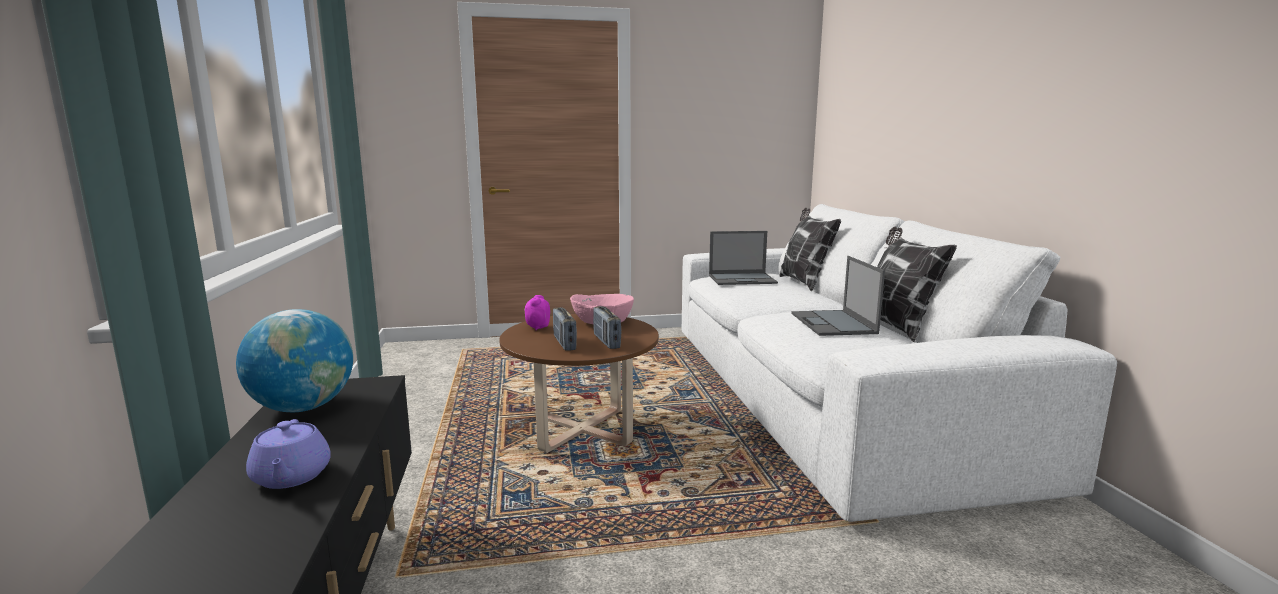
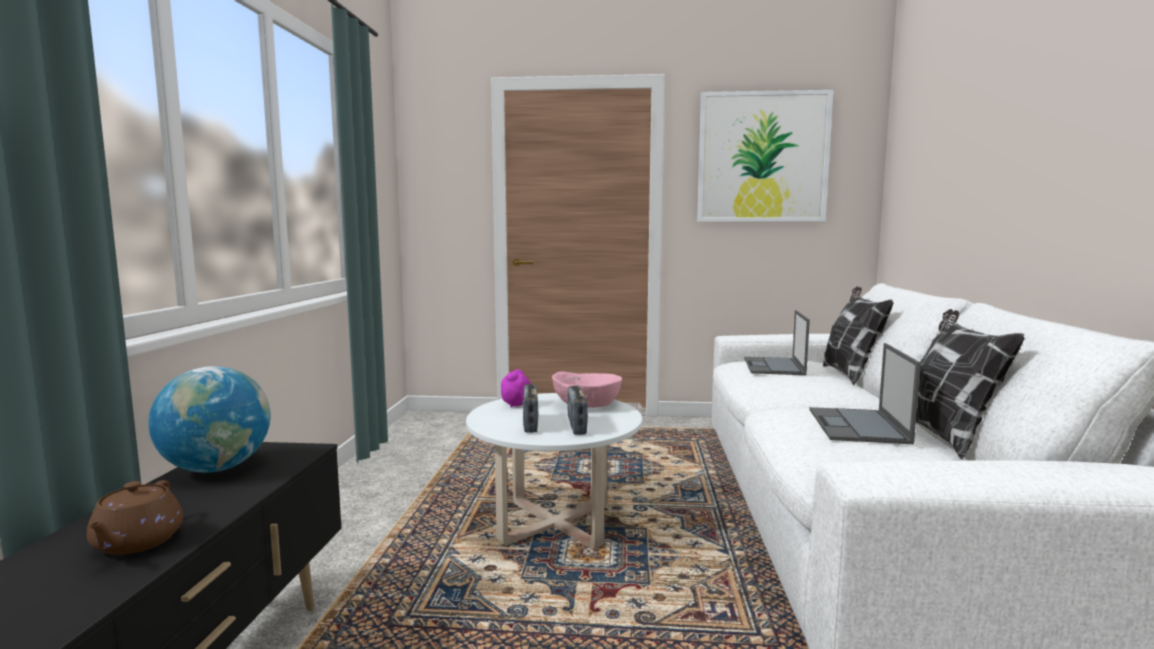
camera: 15 degrees right, 5 degrees down
purple teapot [246,419,331,489] -> brown teapot [87,480,183,555]
brown coffee table [499,314,659,453] -> white coffee table [466,393,642,549]
laptop [709,231,778,285] -> laptop turned 90 degrees clockwise [744,310,810,375]
none -> picture [697,90,833,222]

